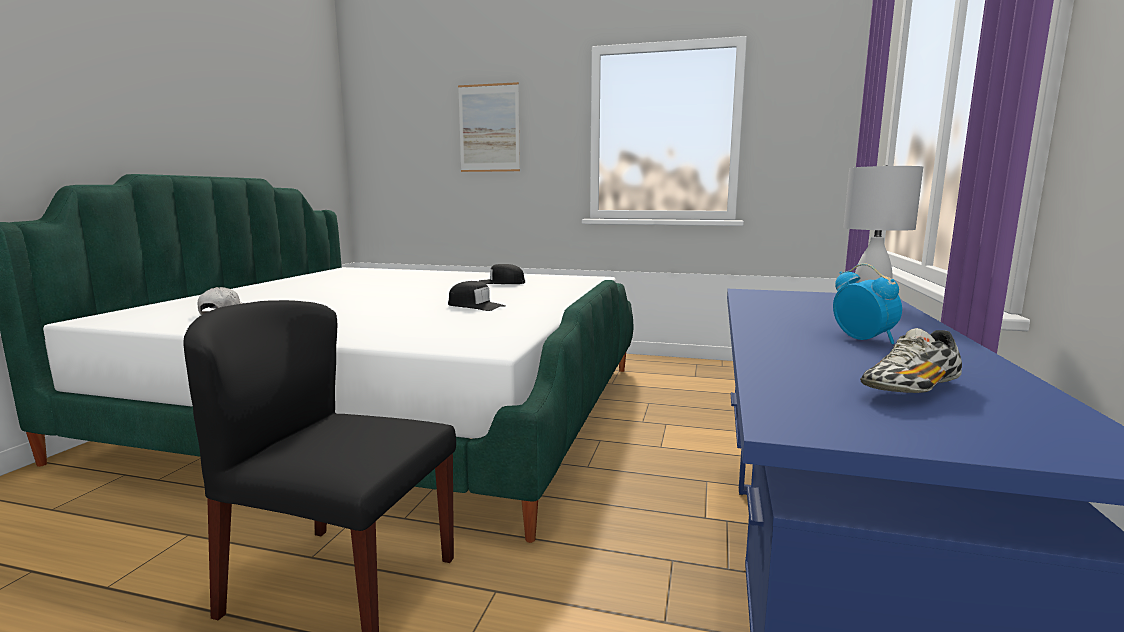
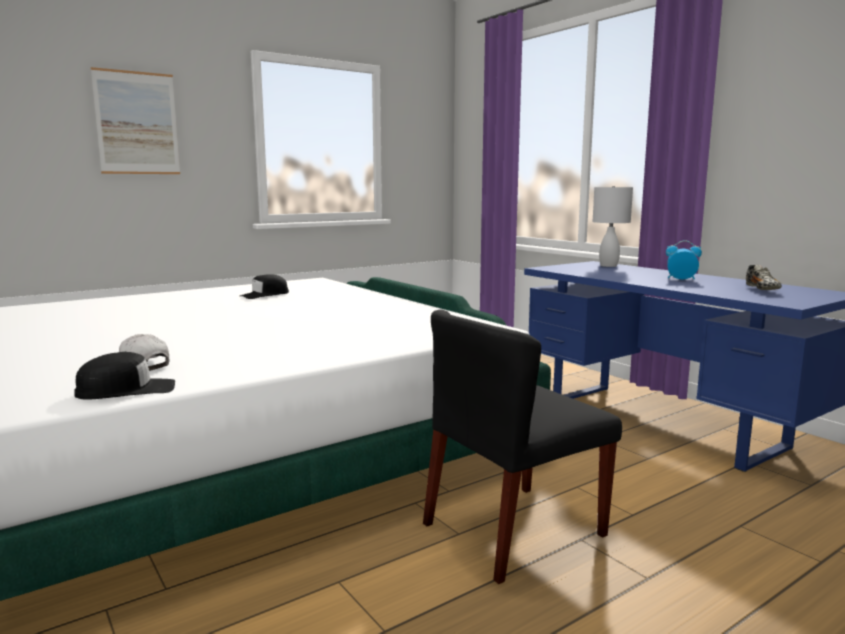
camera: 50 degrees left, 0 degrees up
black cap [448,281,505,311] -> black cap moved to [74,352,175,400]

